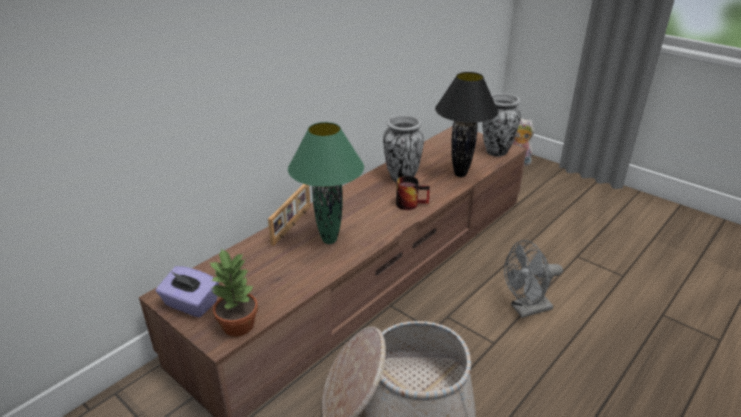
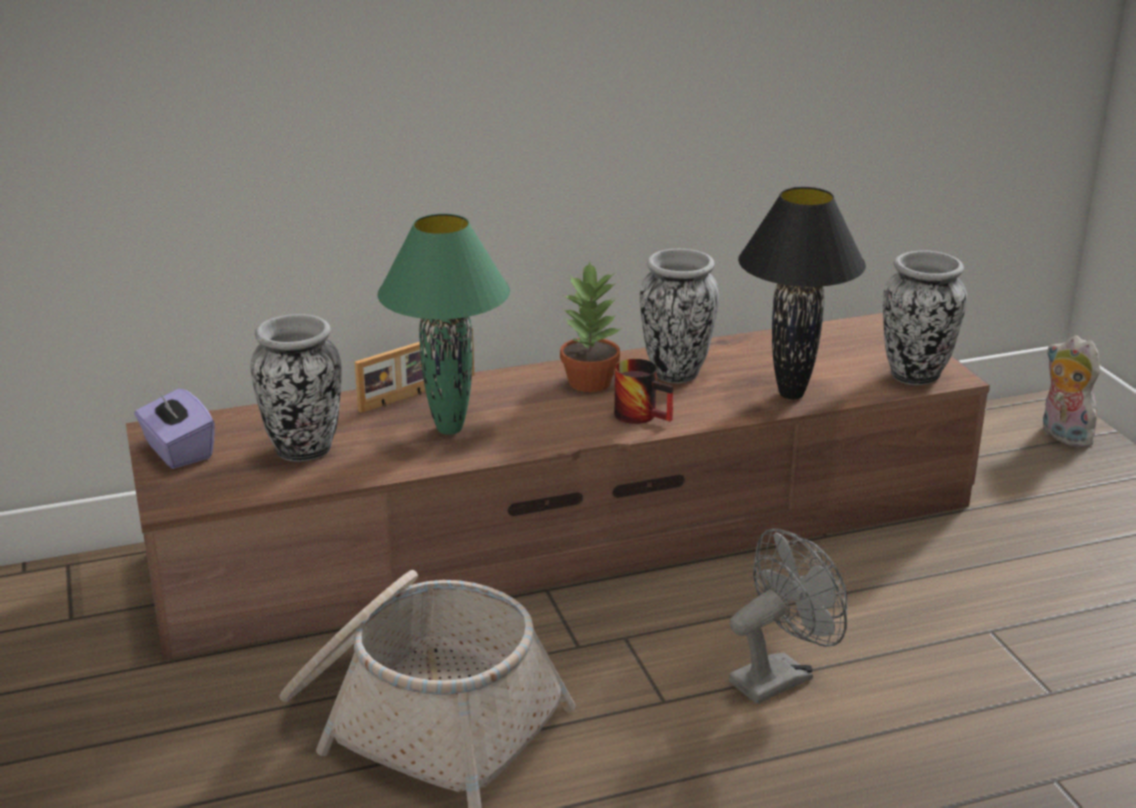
camera: 30 degrees right, 5 degrees down
potted plant [209,248,258,337] -> potted plant moved to [560,261,621,392]
grey fan [504,240,563,318] -> grey fan turned 135 degrees clockwise [729,529,848,704]
none -> vase [251,314,342,461]

